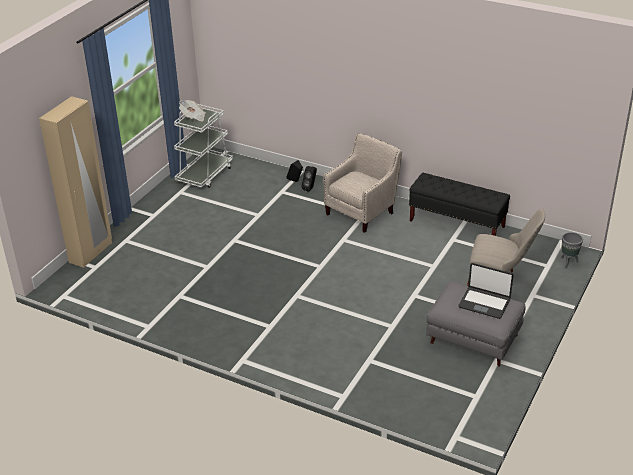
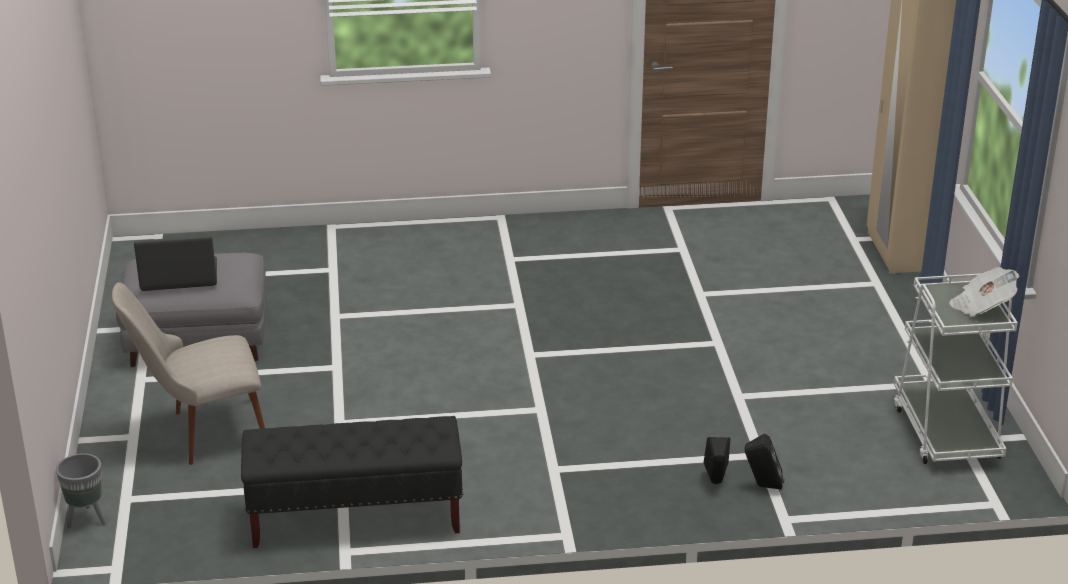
camera: 145 degrees right, 5 degrees down
beige armchair [323,133,402,233] -> none

